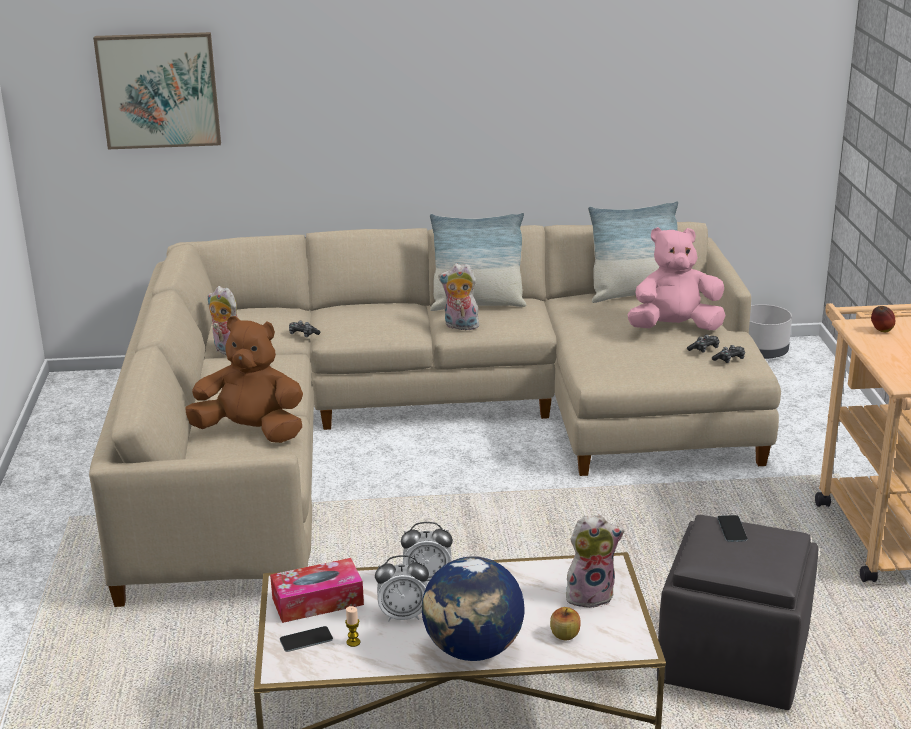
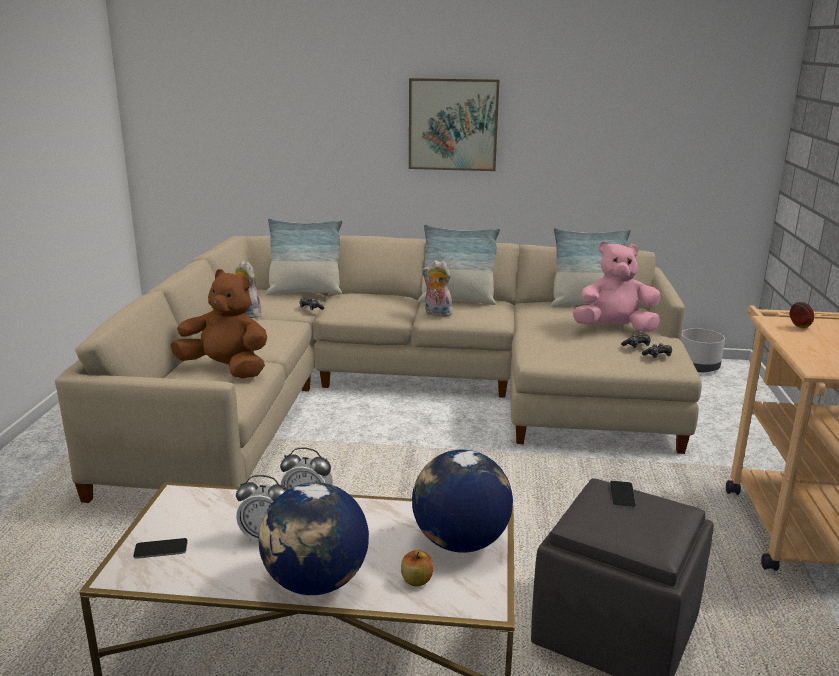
camera: 10 degrees right, 5 degrees down
picture [93,32,221,149] -> picture moved to [409,78,500,171]
tissue box [270,558,364,623] -> none
candle [345,606,360,647] -> none
plush toy [566,515,624,608] -> globe [412,450,513,553]
none -> pillow [266,218,342,295]

